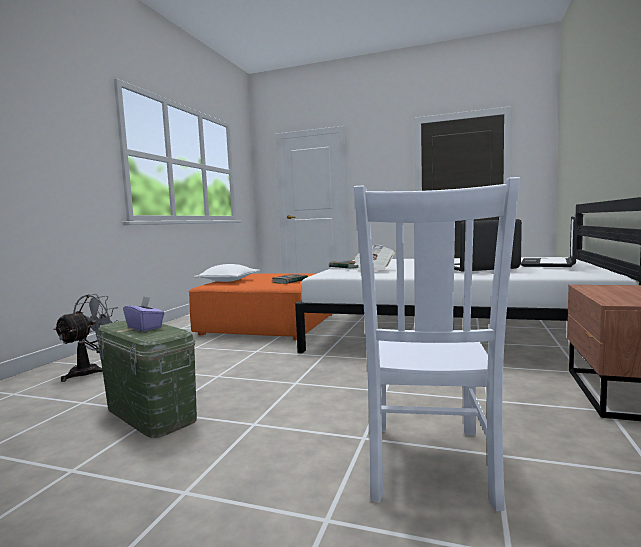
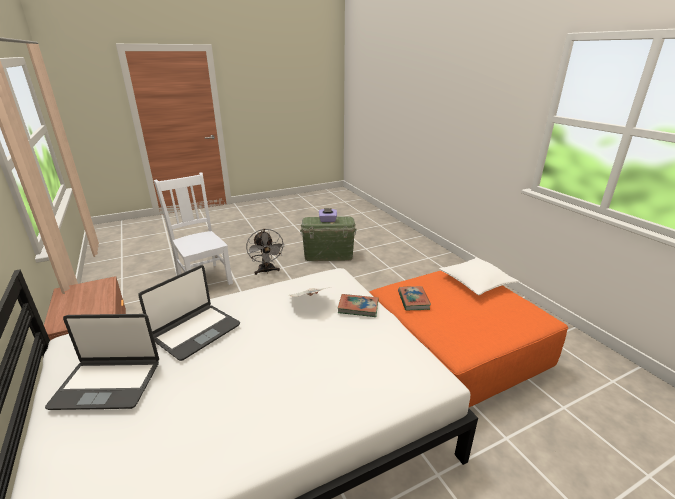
camera: 135 degrees right, 20 degrees up
grey fan [53,294,119,382] -> grey fan moved to [246,229,285,275]
laptop [521,217,577,267] -> laptop turned 105 degrees clockwise [45,314,159,410]

